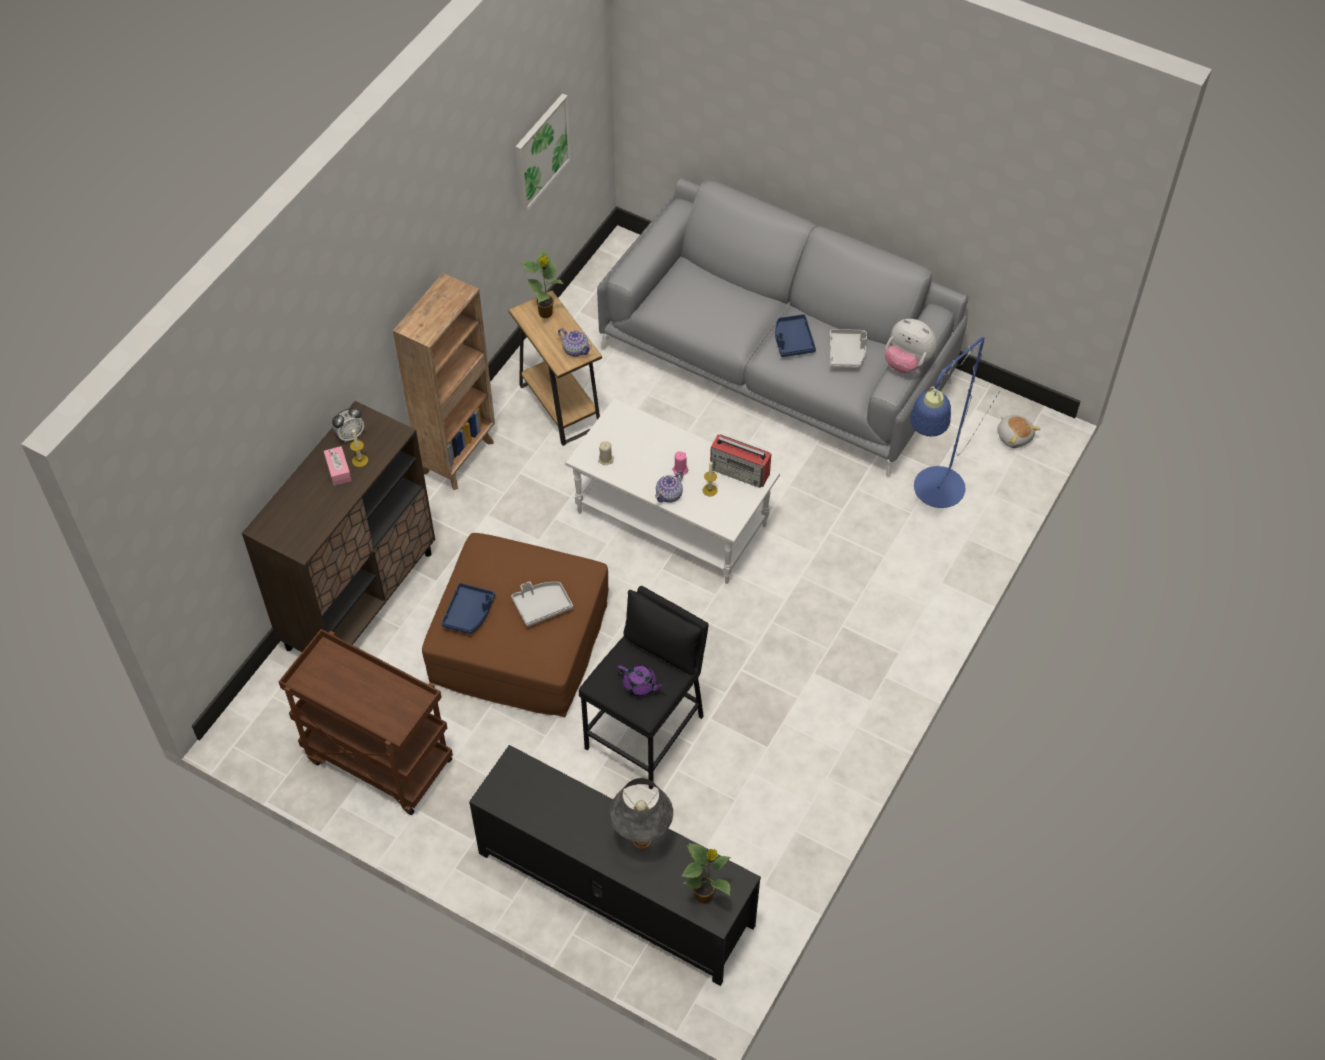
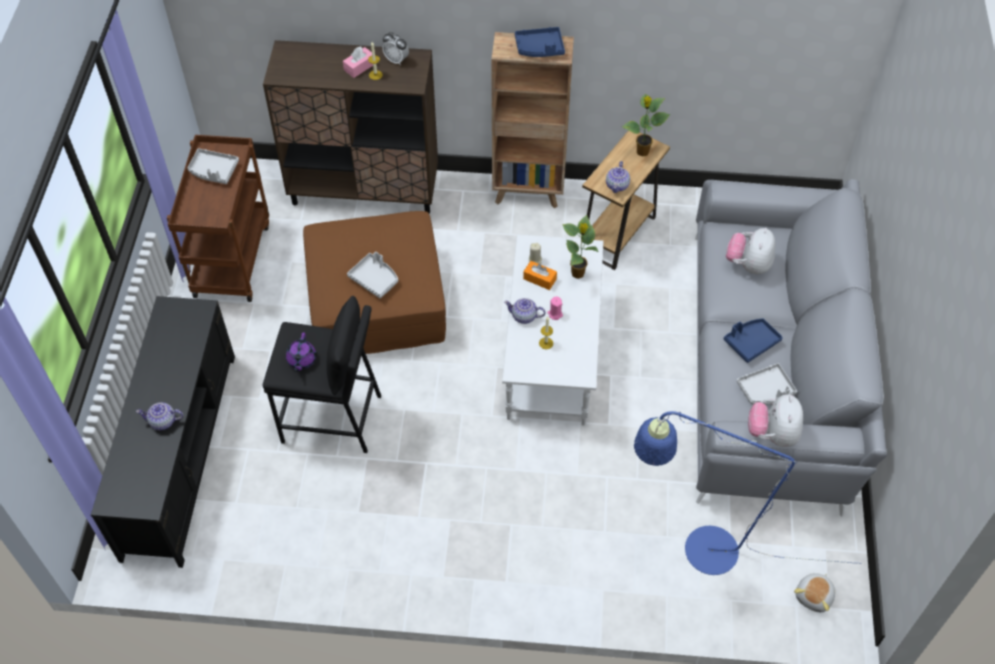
camera: 65 degrees right, 0 degrees up
blue tray [441,583,495,634] -> blue tray moved to [515,27,565,57]
picture [515,93,571,212] -> none
grey table lamp [609,778,673,849] -> teapot [136,402,183,430]
potted plant [681,843,731,904] -> potted plant moved to [562,215,599,279]
radio [710,434,771,488] -> none
none -> grey tray [187,148,239,184]
none -> orange tissue box [523,261,557,290]
none -> plush toy [726,228,775,274]

